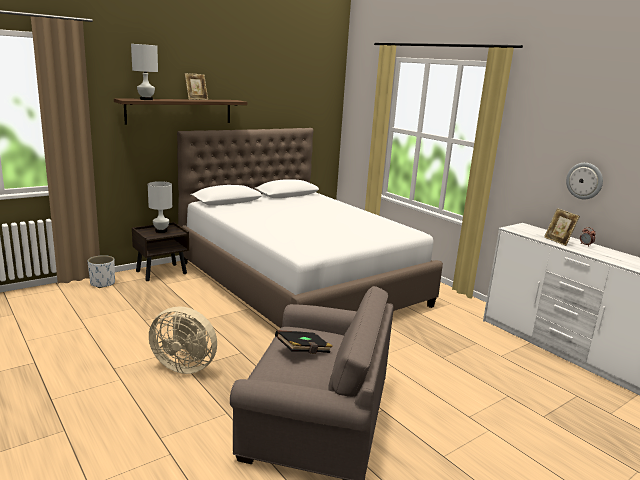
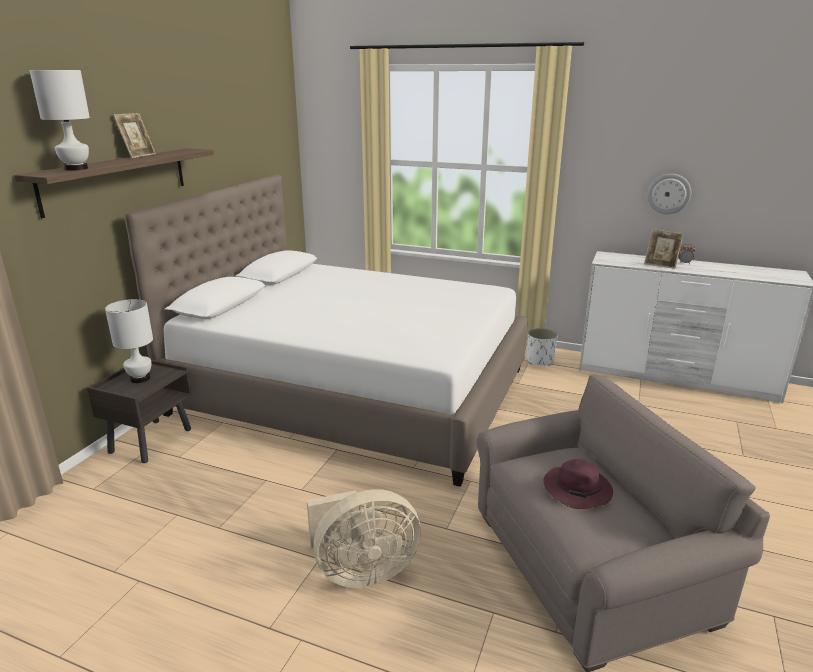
camera: 30 degrees left, 5 degrees up
white planter [88,255,115,288] -> white planter moved to [527,328,558,366]
black book [275,330,333,354] -> purple hat [543,459,613,509]

